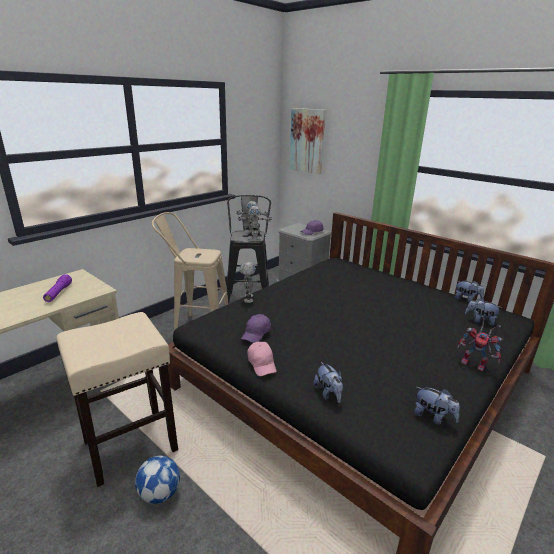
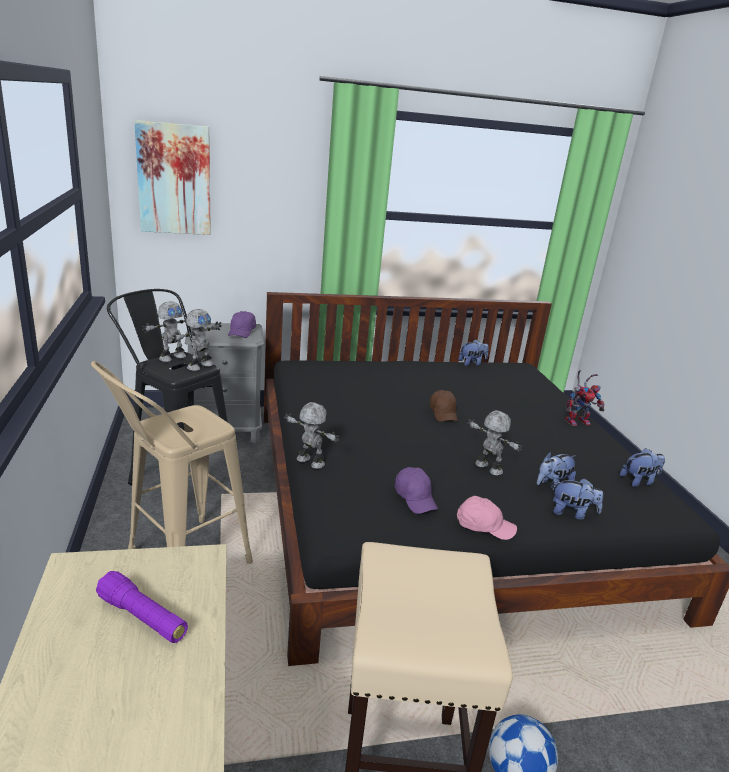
camera: 55 degrees left, 0 degrees up
plush toy [465,298,502,325] -> plush toy moved to [537,452,576,491]
none -> brown cap [430,390,458,422]
none -> toy robot [467,410,523,476]

